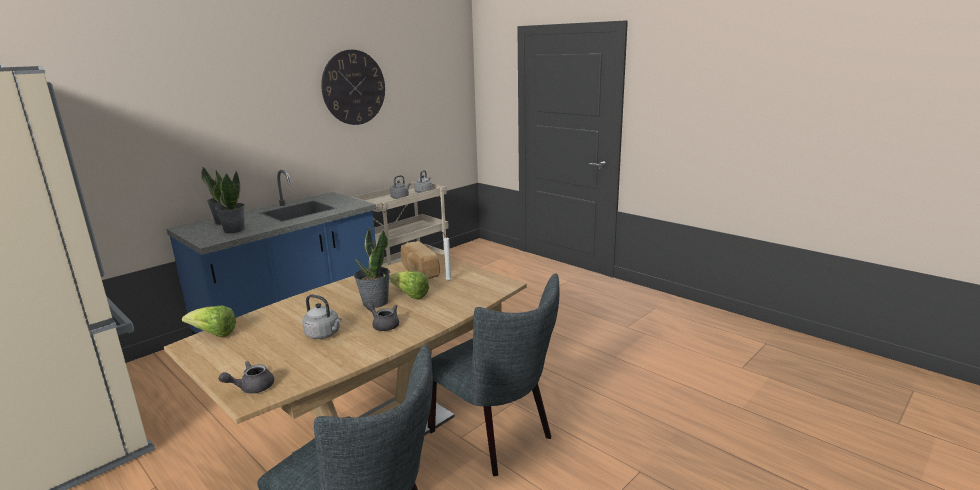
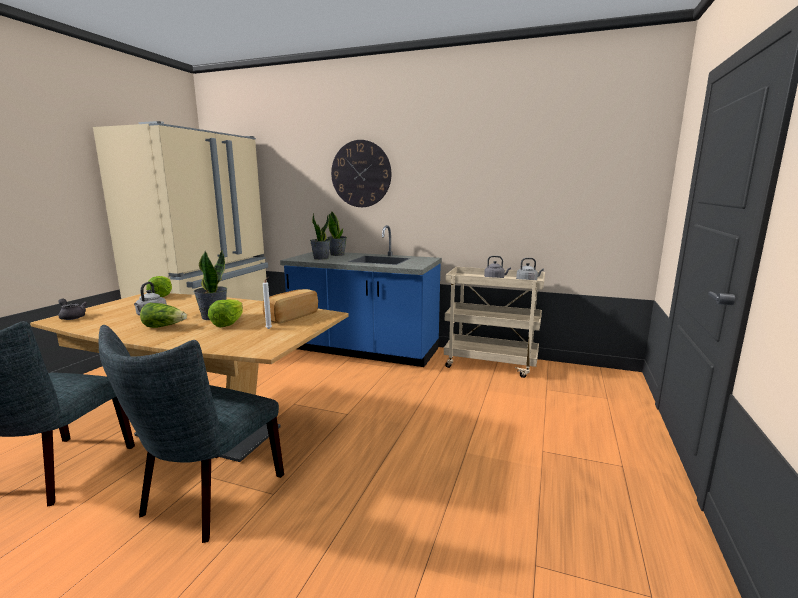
camera: 65 degrees right, 5 degrees down
wall clock [321,50,385,125] -> wall clock moved to [331,140,391,207]
grey teapot [365,301,399,331] -> lettuce [140,303,187,328]

